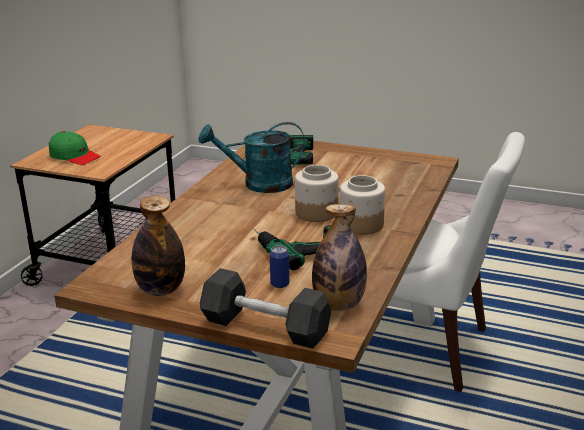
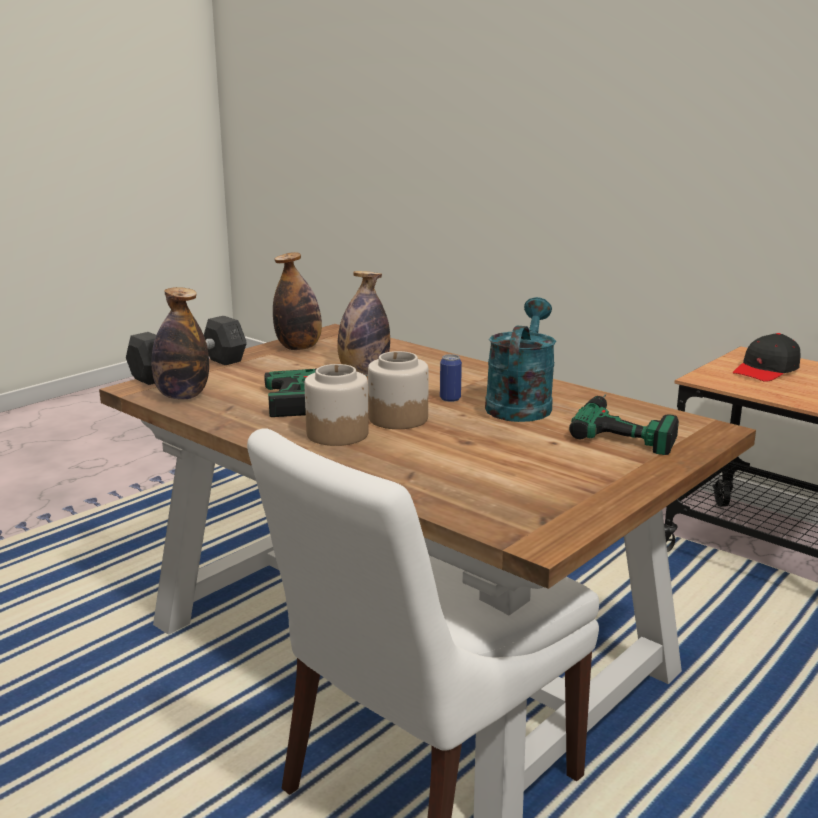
camera: 110 degrees right, 5 degrees down
green cap [49,131,101,165] -> black cap [733,333,801,382]
can [270,245,290,288] -> can moved to [440,354,462,402]
none -> bottle [337,271,390,375]

